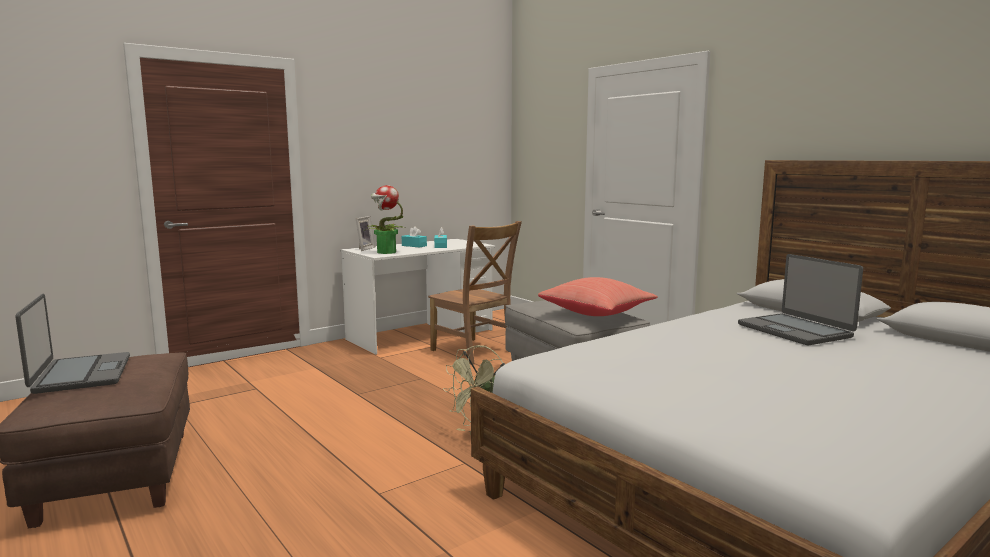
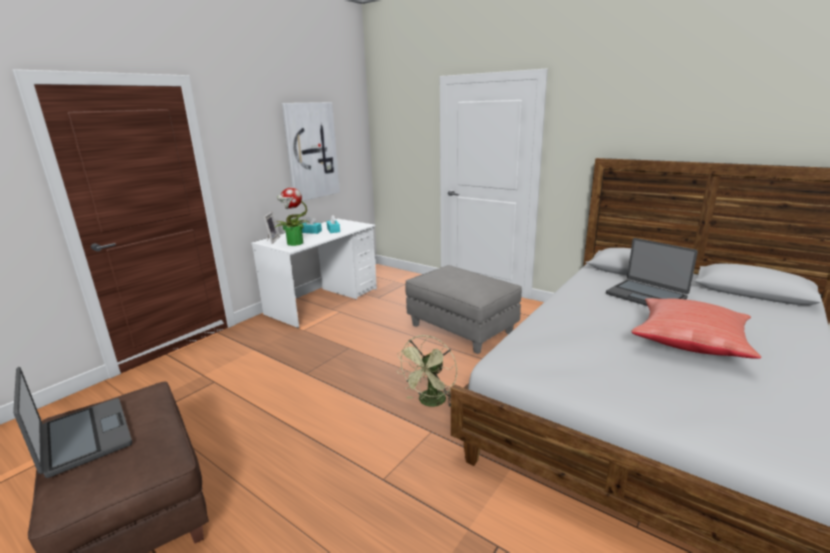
camera: 15 degrees left, 10 degrees up
brown chair [428,221,522,365] -> none
red pillow [538,277,658,316] -> red pillow moved to [631,298,761,359]
none -> picture [282,102,340,201]

